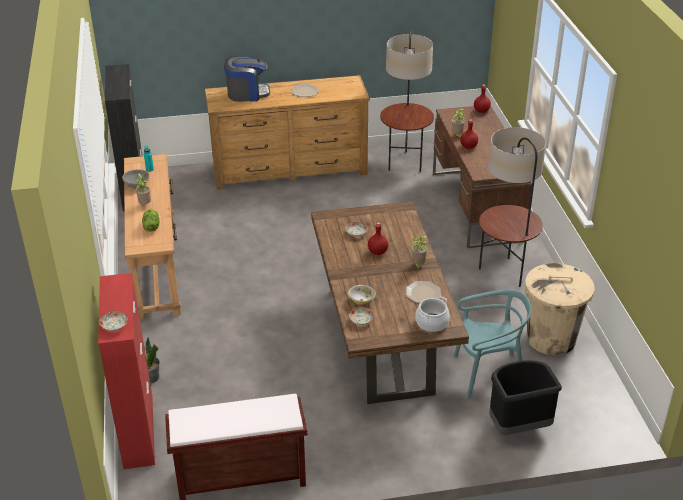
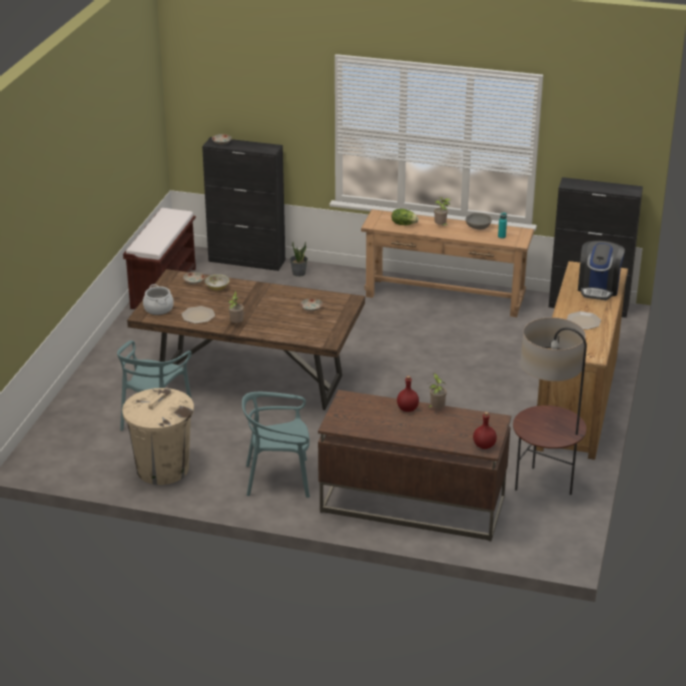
camera: 115 degrees right, 5 degrees down
red cabinet [98,273,155,469] -> black cabinet [202,137,285,271]
red bottle [368,222,388,255] -> none
floor lamp [479,127,546,287] -> turquoise chair [242,392,310,498]
black trash can [489,360,562,435] -> none

